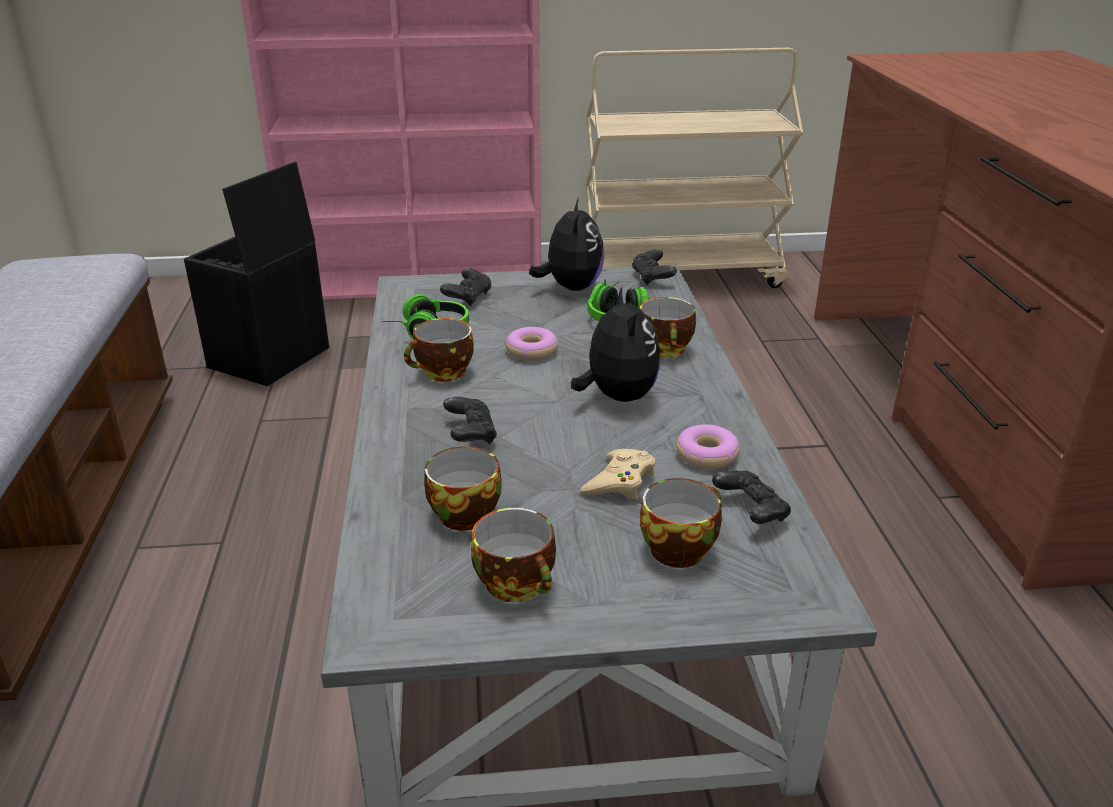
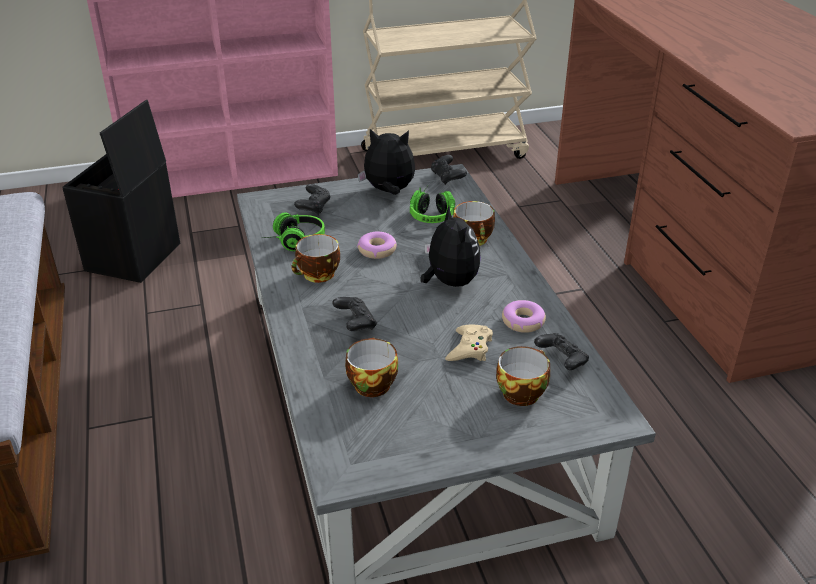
camera: 10 degrees left, 5 degrees up
cup [471,508,556,602] -> none
plush toy [529,198,605,291] -> plush toy turned 75 degrees counterclockwise [357,129,415,195]

